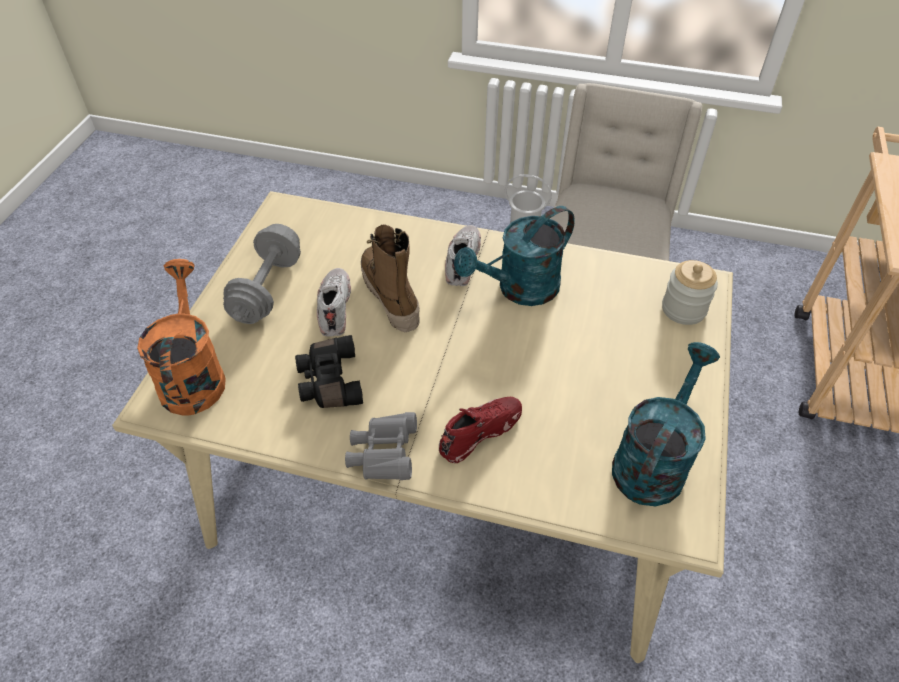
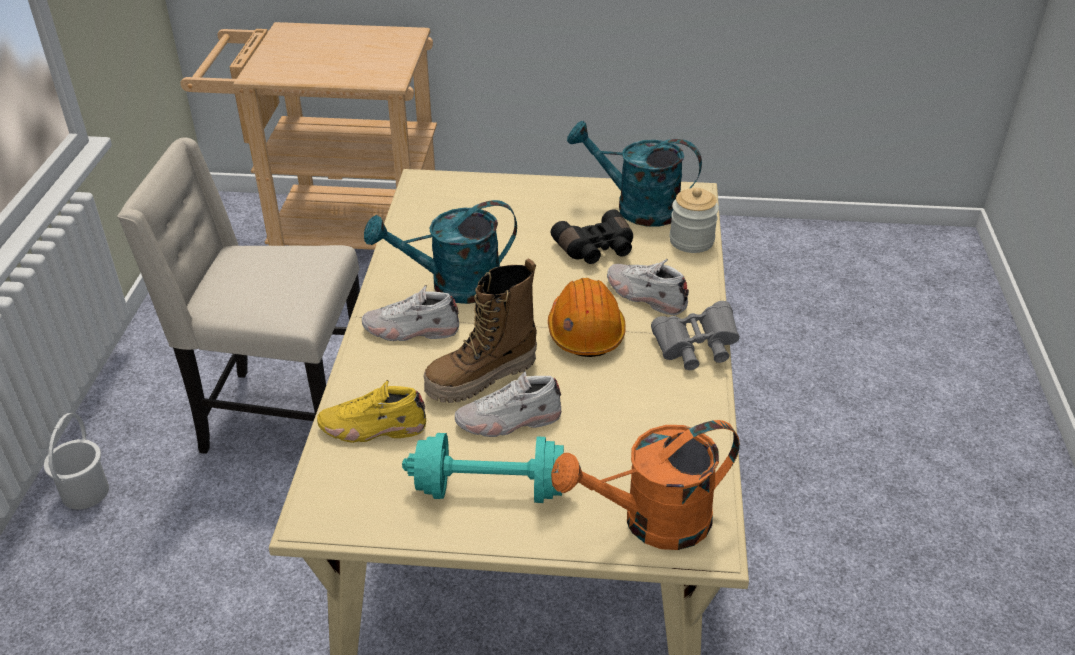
camera: 100 degrees left, 10 degrees down
grey dumbbell [223,224,301,324] -> turquoise dumbbell [402,433,564,503]
black binoculars [295,335,363,408] -> black binoculars moved to [551,209,633,264]
red shoe [439,397,522,463] -> white shoe [607,259,689,315]
turquoise watering can [454,206,575,306] -> turquoise watering can turned 120 degrees clockwise [364,200,517,304]
jar [662,260,718,325] -> jar moved to [669,188,719,253]
none -> yellow shoe [317,380,426,443]
none -> orange hard hat [548,278,626,357]

